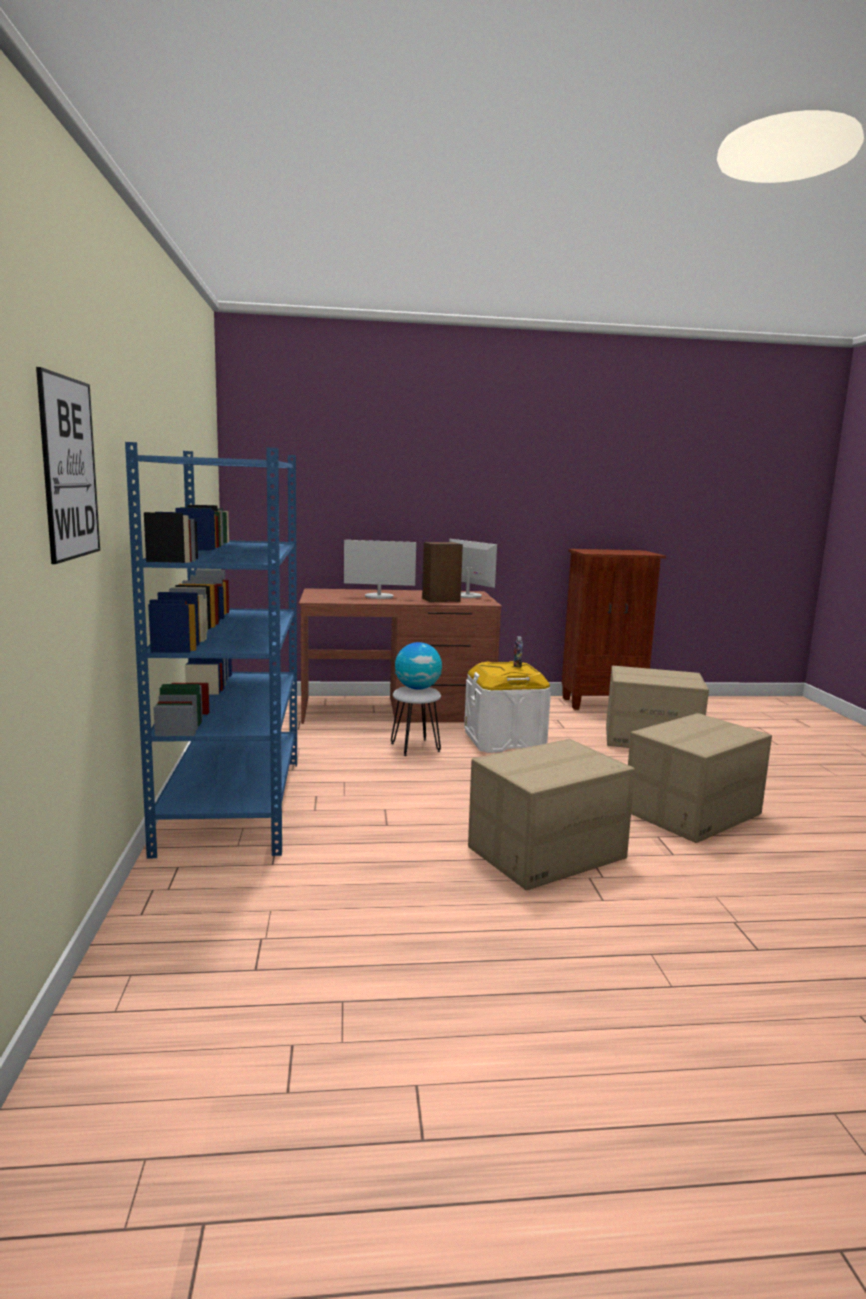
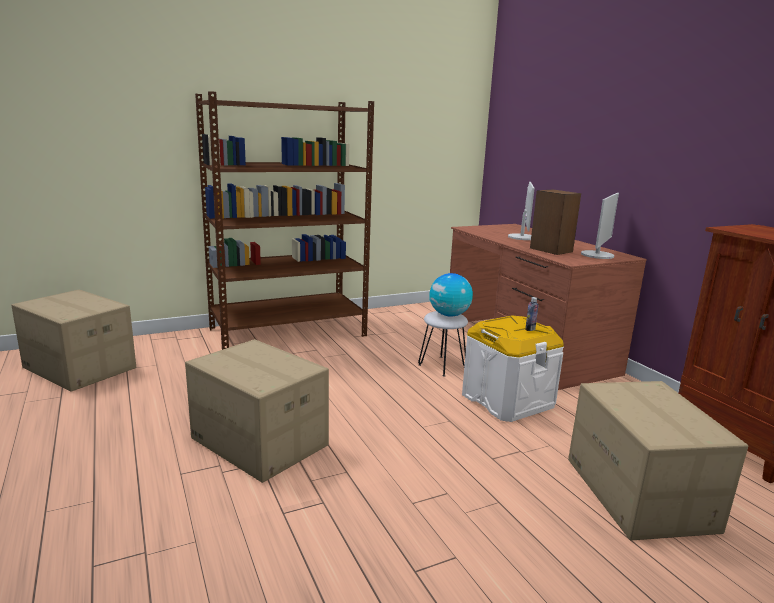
camera: 70 degrees right, 5 degrees up
picture [36,367,100,564] -> none
blue bookcase [125,442,297,859] -> brown bookcase [195,91,374,350]
monitor [344,540,416,599] -> monitor turned 150 degrees counterclockwise [508,182,535,240]
cardboard box [628,713,772,843] -> cardboard box moved to [11,290,136,392]

